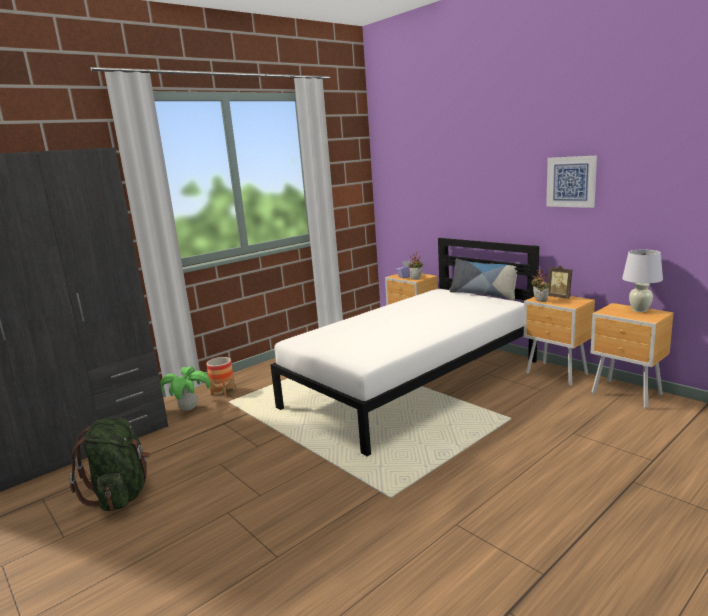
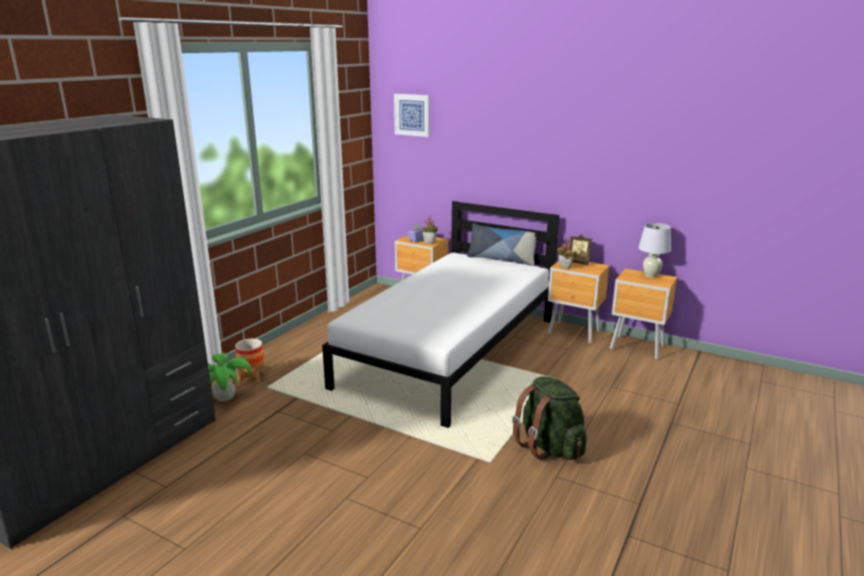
camera: 20 degrees left, 5 degrees up
green backpack [70,418,151,511] -> green backpack moved to [512,376,586,460]
picture [546,155,597,208] -> picture moved to [394,94,430,137]

